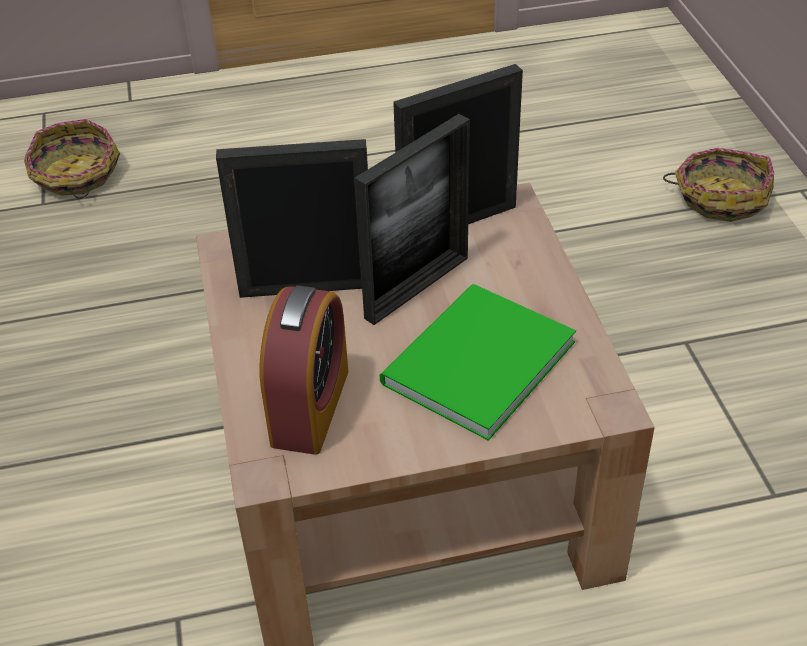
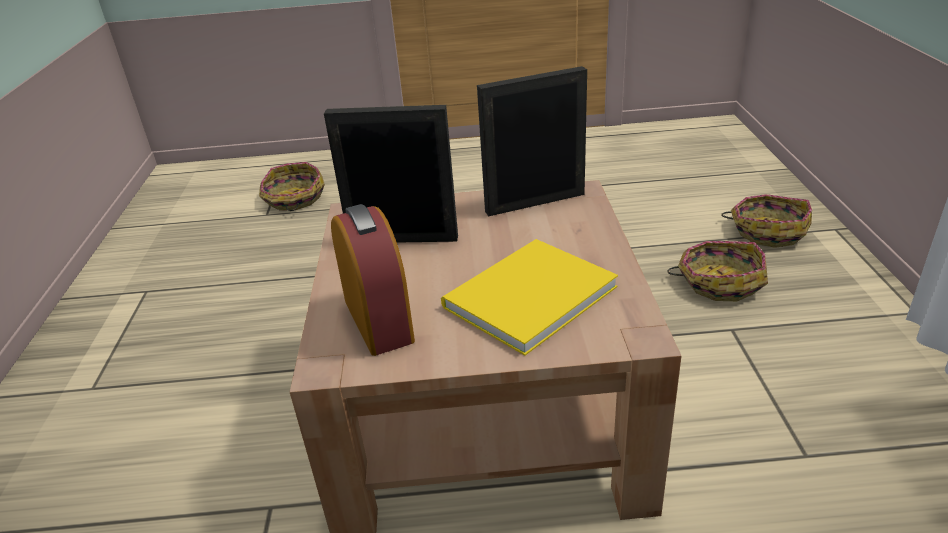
camera: 10 degrees right, 10 degrees down
alarm clock [259,285,348,455] -> alarm clock turned 45 degrees counterclockwise [331,204,415,356]
picture frame [354,114,470,325] -> none
green book [380,284,576,441] -> yellow book [441,239,618,356]
none -> basket [668,241,768,301]

